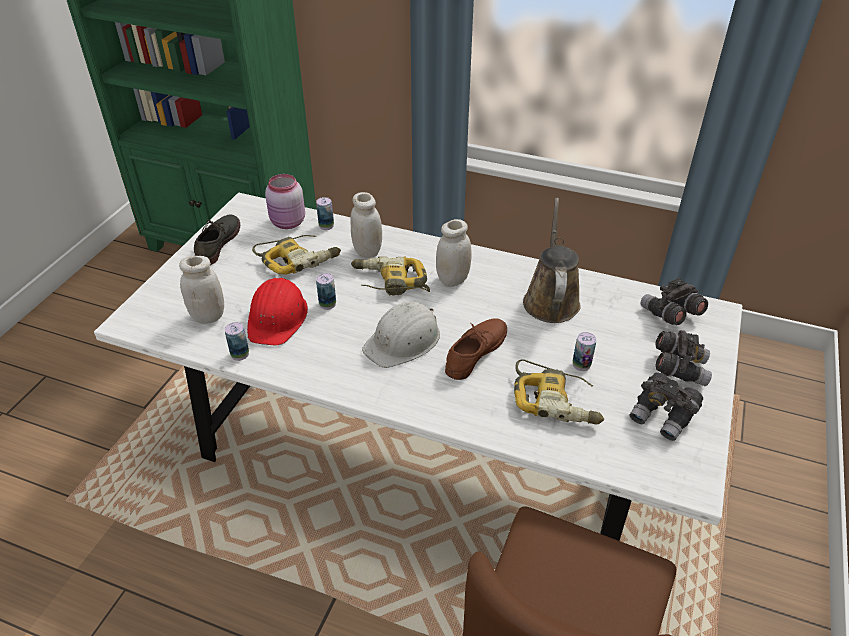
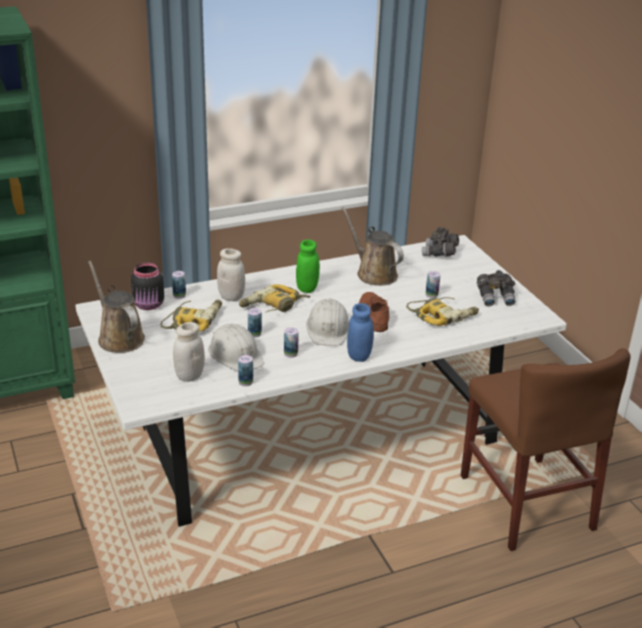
camera: 45 degrees left, 10 degrees down
grey shoe [194,215,240,265] -> brown watering can [88,261,145,353]
red hard hat [247,278,308,345] -> white hard hat [208,324,264,372]
pink jar [265,174,305,229] -> black jar [131,263,164,310]
white jar [436,219,471,287] -> green jar [296,240,320,293]
grey binoculars [655,330,712,386] -> none
none -> can [284,327,299,358]
none -> blue jar [347,303,374,362]

